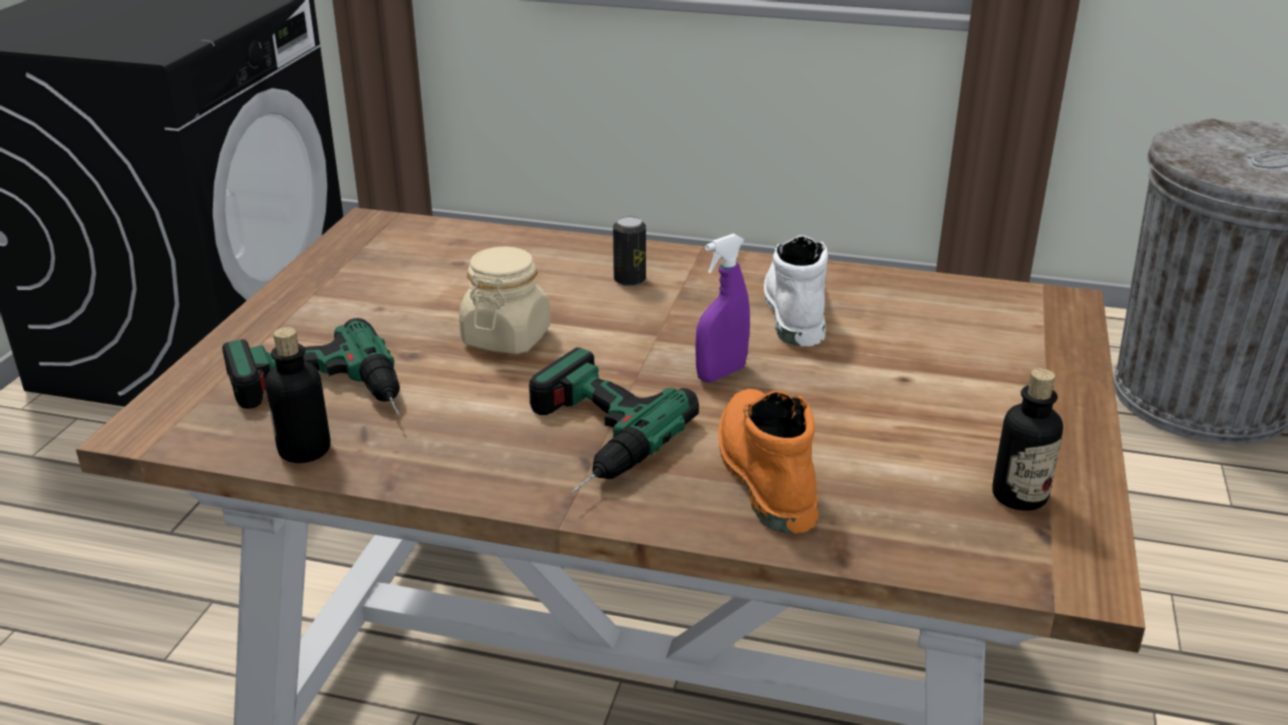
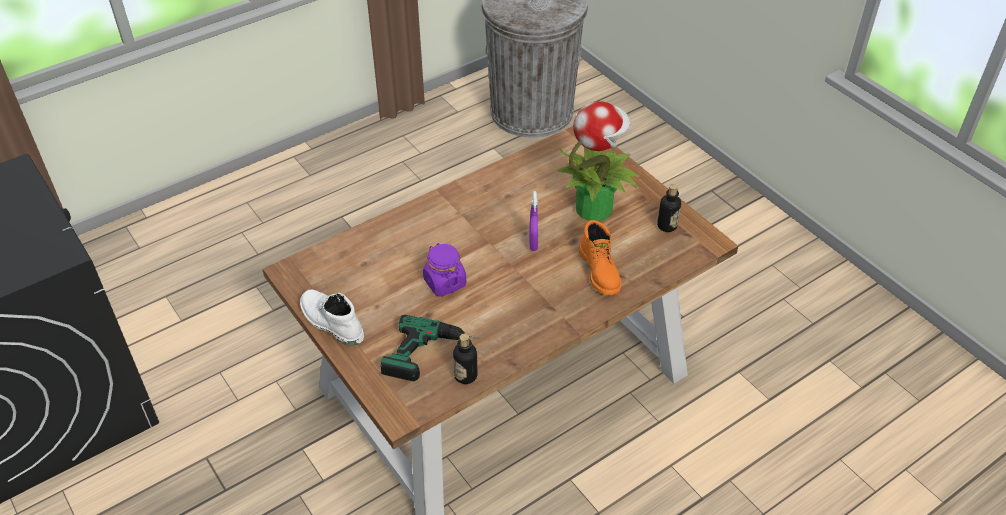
camera: 50 degrees left, 15 degrees up
beige jar [459,246,551,354] -> purple jar [423,243,466,297]
power drill [529,347,699,494] -> none
can [613,216,646,286] -> none
orange boot [718,389,818,534] -> orange boot turned 135 degrees counterclockwise [579,220,621,295]
white boot [764,235,828,347] -> white boot moved to [300,290,364,346]
none -> potted plant [556,101,640,221]

